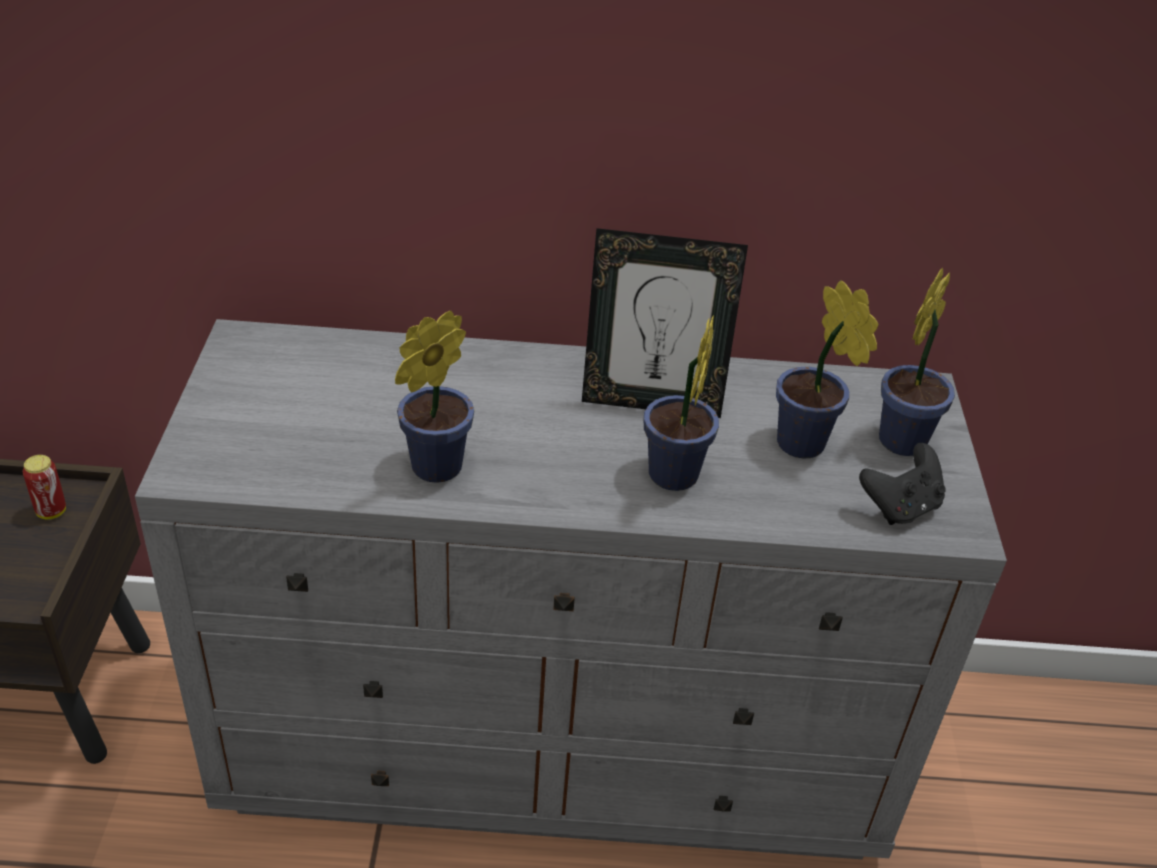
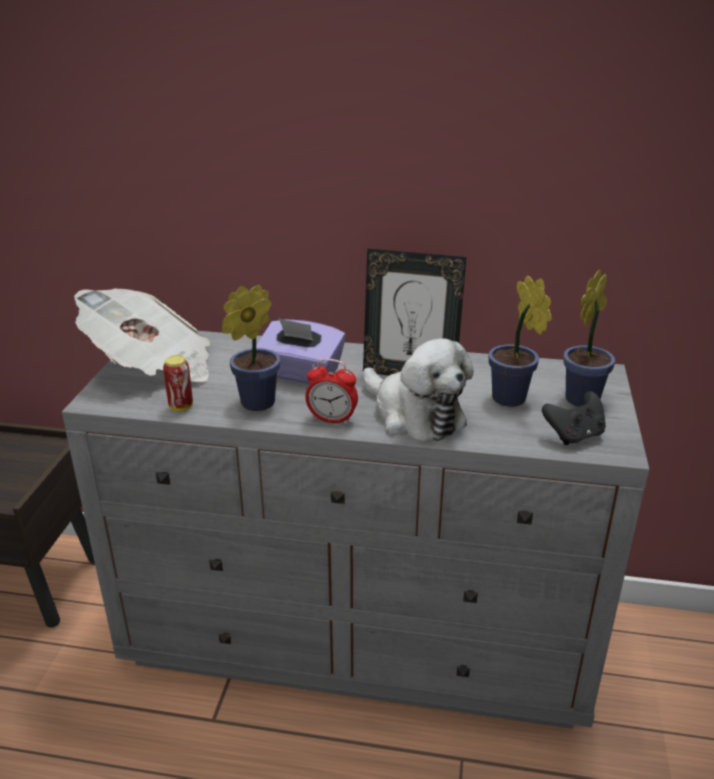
camera: 10 degrees right, 10 degrees down
can [23,455,66,519] -> can moved to [163,355,193,411]
potted plant [644,314,719,491] -> plush toy [363,338,474,441]
none -> newspaper [74,288,210,382]
none -> purple tissue box [256,318,346,385]
none -> alarm clock [305,359,358,425]

